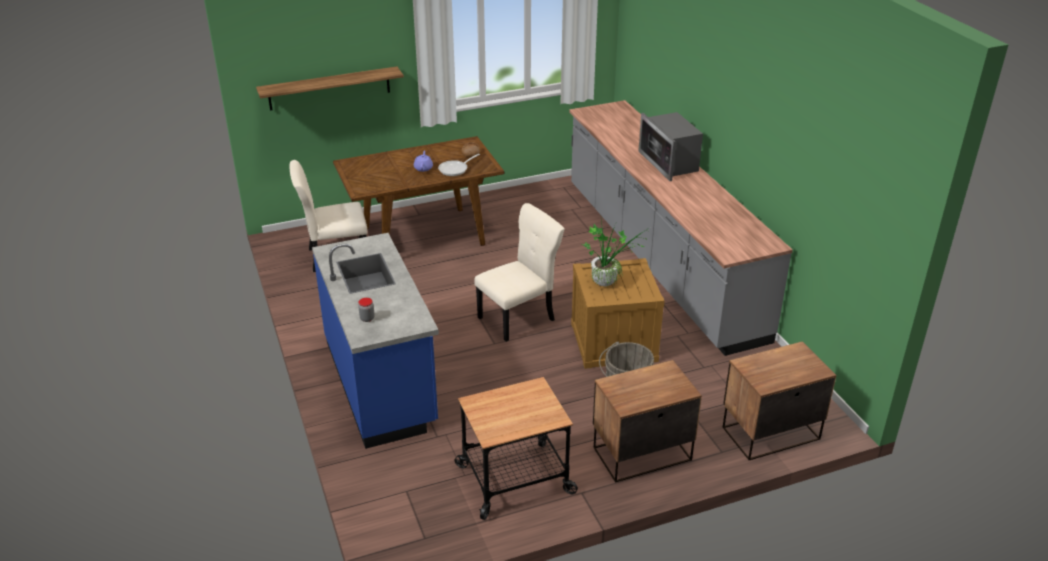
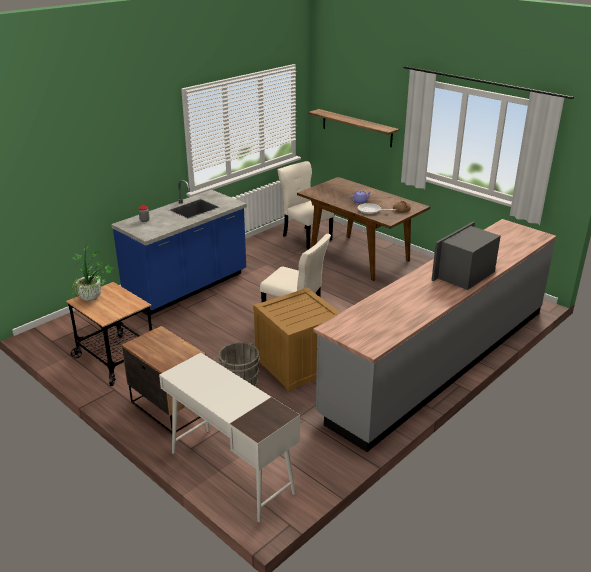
camera: 65 degrees right, 5 degrees down
potted plant [582,220,652,286] -> potted plant moved to [72,241,115,301]
nightstand [723,341,836,460] -> white desk [159,353,300,522]

